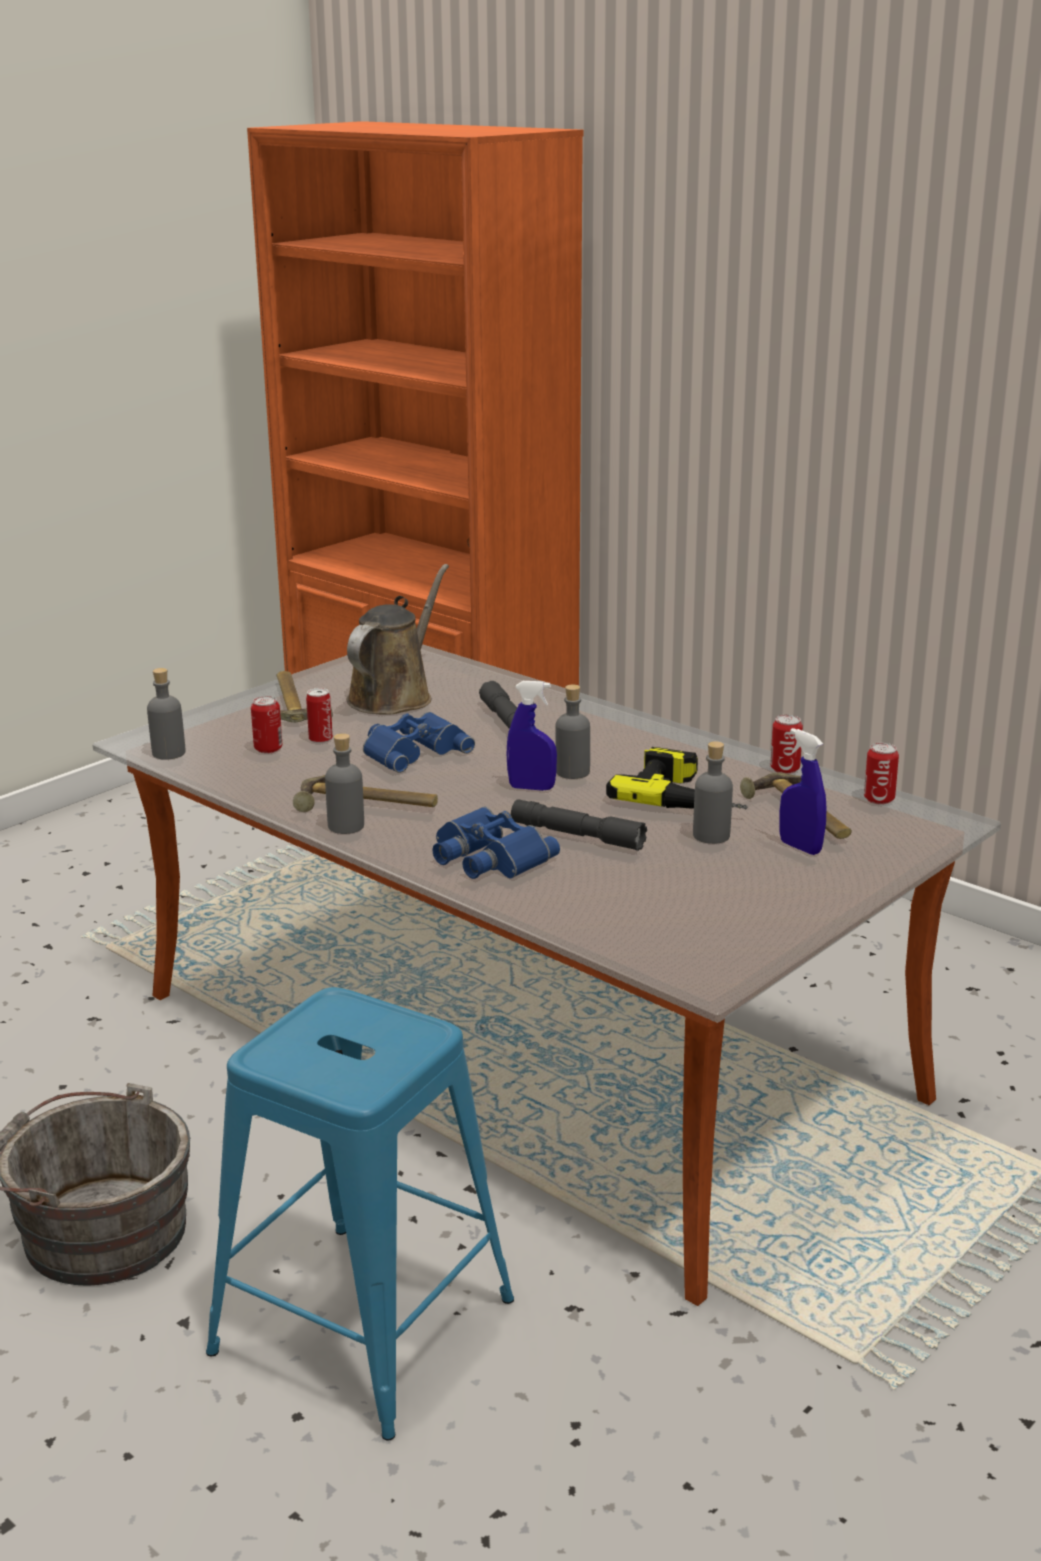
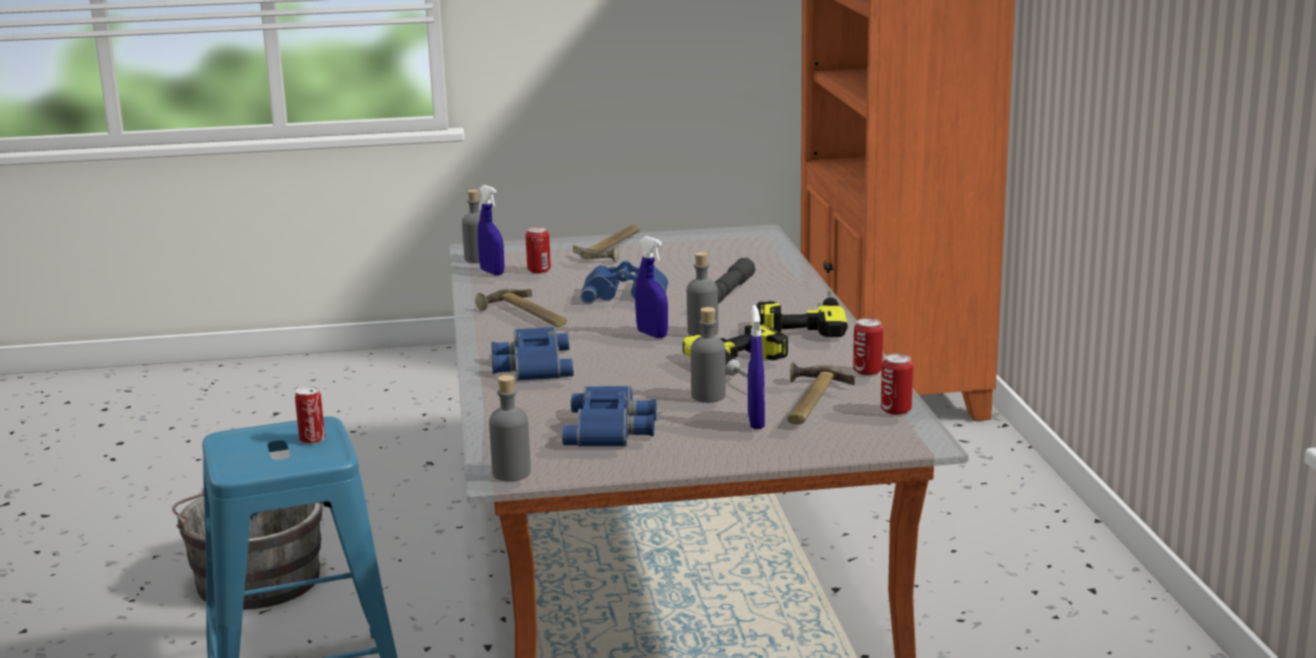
camera: 40 degrees right, 5 degrees down
can [306,688,333,743] -> can moved to [295,386,325,444]
grey bottle [325,733,364,834] -> grey bottle moved to [489,375,531,481]
brown watering can [346,564,449,715] -> none
grey flashlight [511,799,647,851] -> none
none -> blue spray bottle [478,185,504,275]
none -> blue binoculars [562,386,656,447]
none -> power drill [757,291,847,337]

